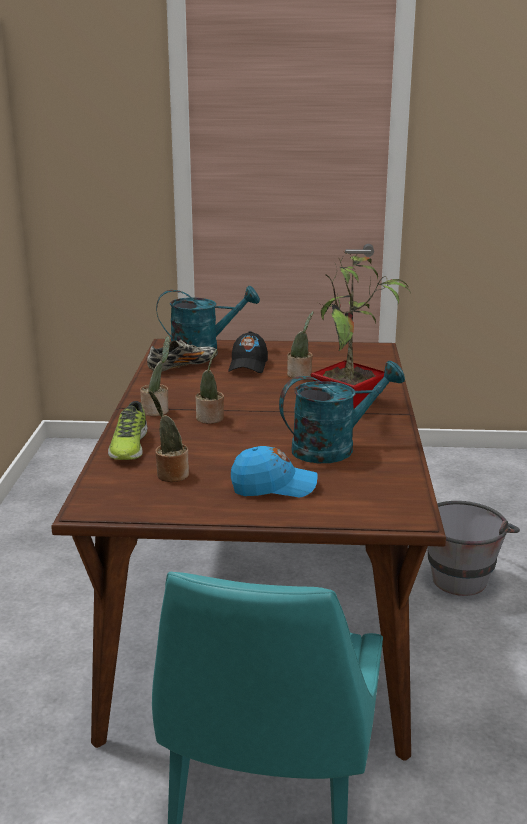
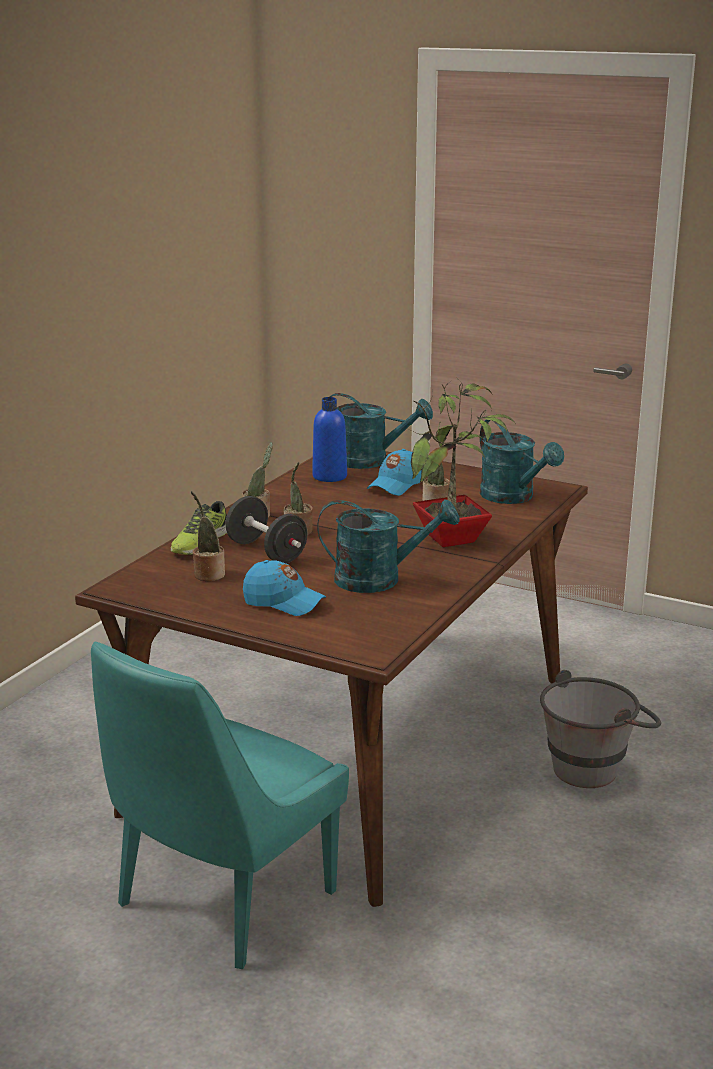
camera: 25 degrees right, 0 degrees up
shoe [147,340,218,371] -> blue bottle [312,397,347,482]
black cap [228,331,268,373] -> blue cap [367,449,422,496]
none -> black dumbbell [225,496,308,563]
none -> turquoise watering can [480,420,564,504]

